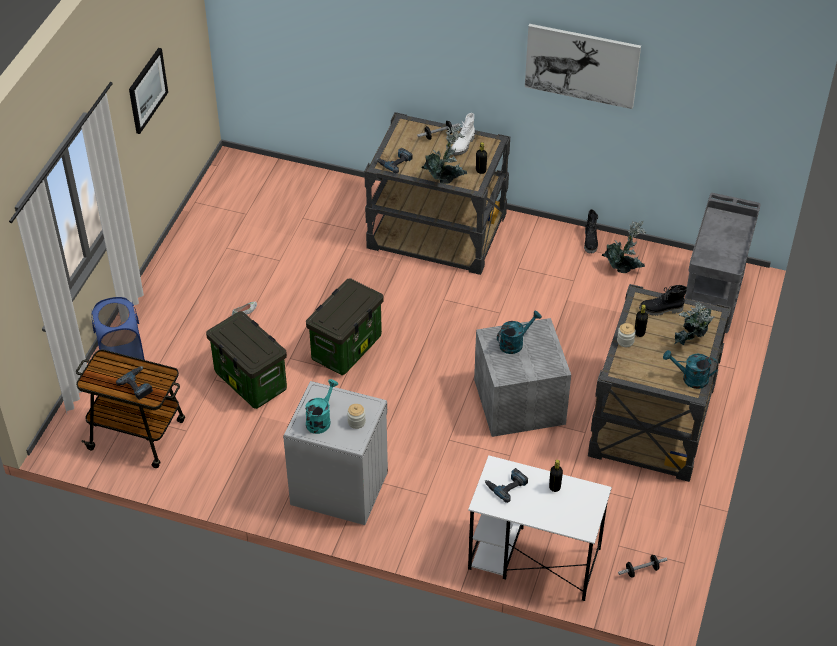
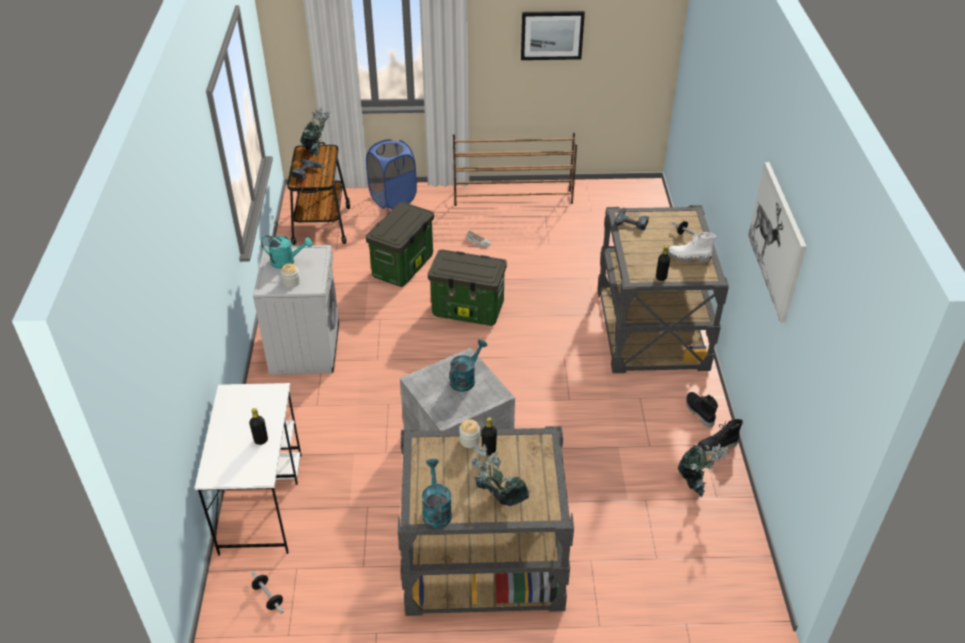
camera: 70 degrees right, 5 degrees down
potted plant [422,125,467,184] -> potted plant moved to [300,108,331,156]
power drill [485,468,528,503] -> none
turquoise watering can [497,311,542,354] -> turquoise watering can turned 90 degrees counterclockwise [449,339,487,392]
black boot [639,285,687,316] -> black boot moved to [686,392,718,428]
grey cart [685,193,761,333] -> none
none -> brown shoe rack [453,132,577,206]

